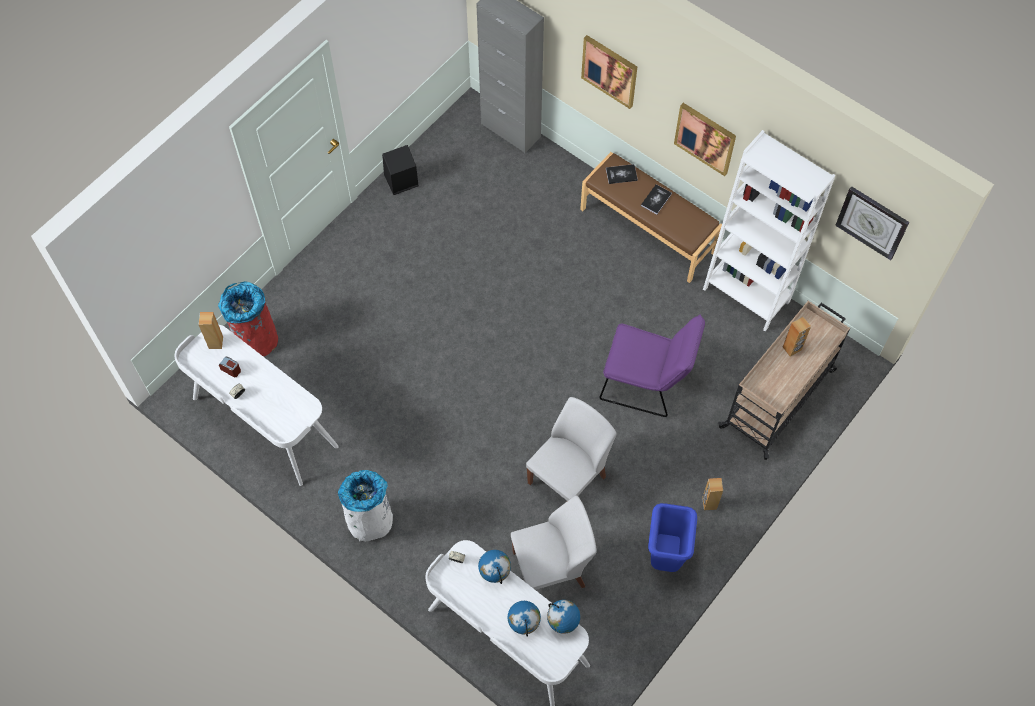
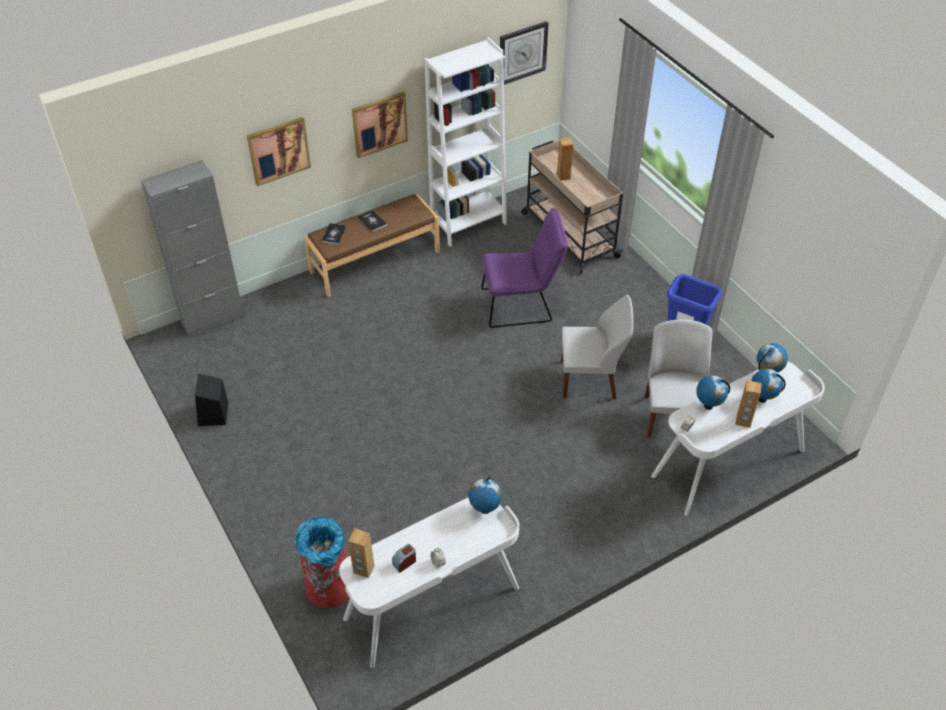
camera: 70 degrees left, 15 degrees down
white trash can [338,470,393,542] -> none
white chair [526,397,617,501] -> white chair turned 120 degrees clockwise [561,295,633,399]
purple chair [600,314,705,417] -> purple chair turned 45 degrees clockwise [481,208,568,328]
brown speaker [702,478,723,511] -> brown speaker moved to [735,380,762,428]
none -> globe [468,477,502,514]

